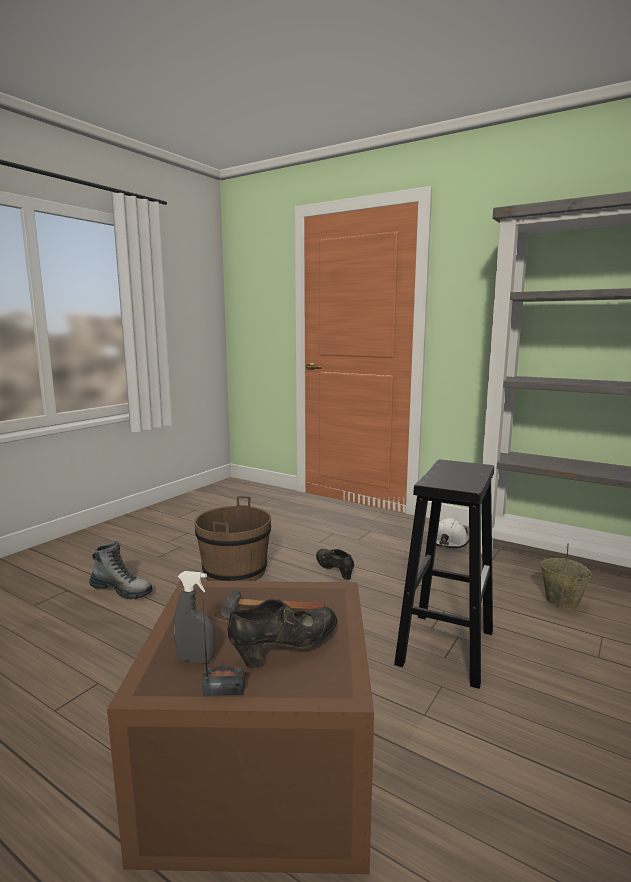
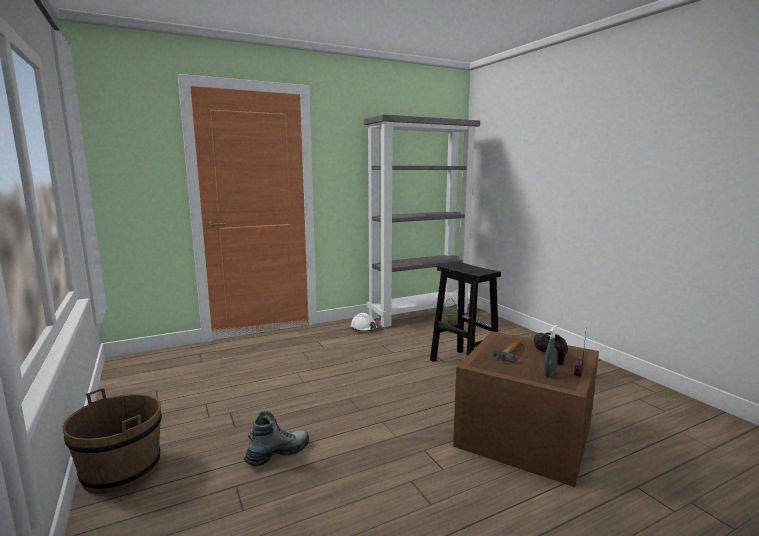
camera: 60 degrees left, 0 degrees up
brown bucket [194,496,271,581] -> brown bucket moved to [62,388,162,494]
black shoe [316,549,354,580] -> none

